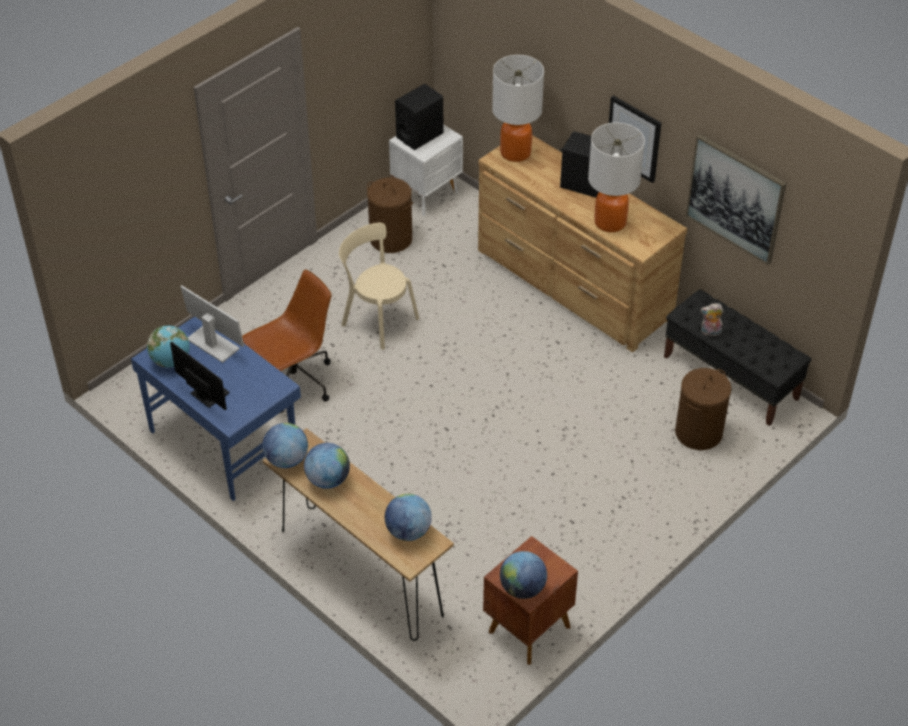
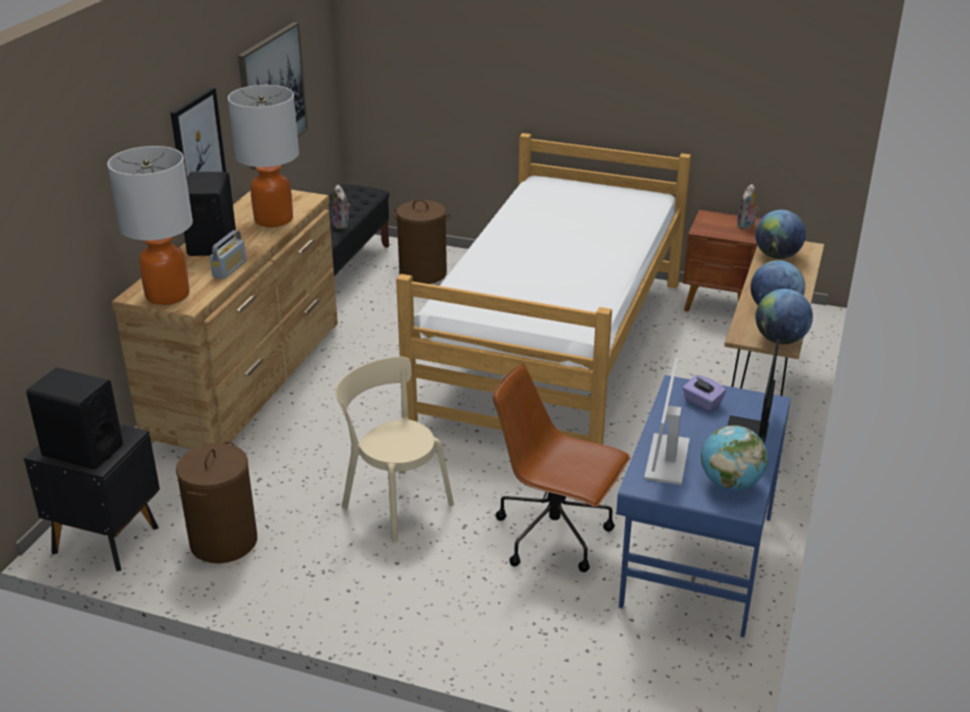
camera: 115 degrees left, 15 degrees down
beige chair [339,223,419,350] -> beige chair turned 120 degrees clockwise [335,357,454,543]
white nightstand [389,124,463,215] -> black nightstand [24,424,160,571]
globe [500,551,547,599] -> plush toy [736,184,759,229]
none -> radio [210,230,246,279]
none -> bed [396,133,691,445]
none -> purple tissue box [682,375,726,411]

